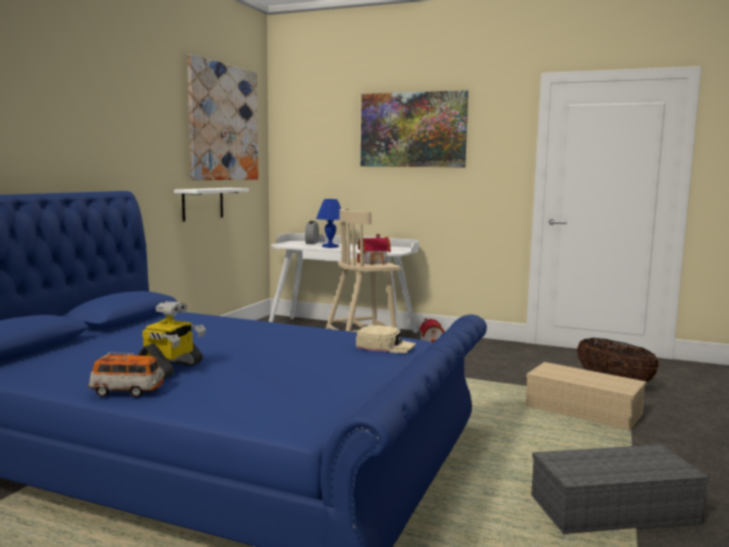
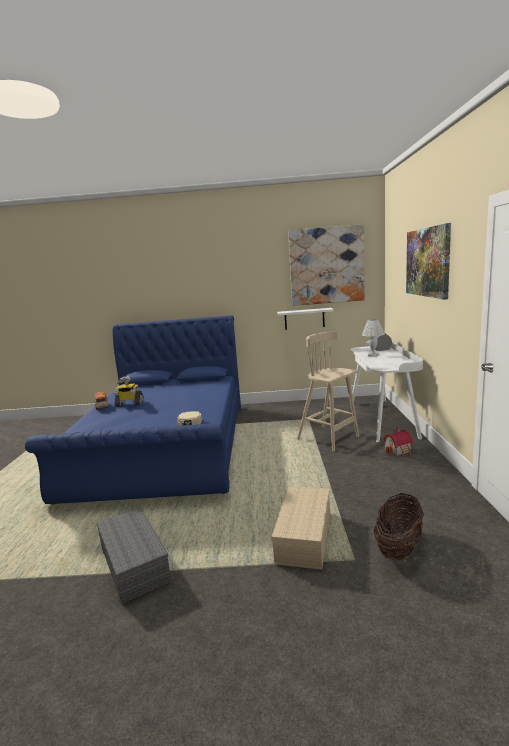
camera: 70 degrees right, 5 degrees up
blue table lamp [316,199,341,248] -> white table lamp [362,319,384,357]
toy house [357,234,391,265] -> none

